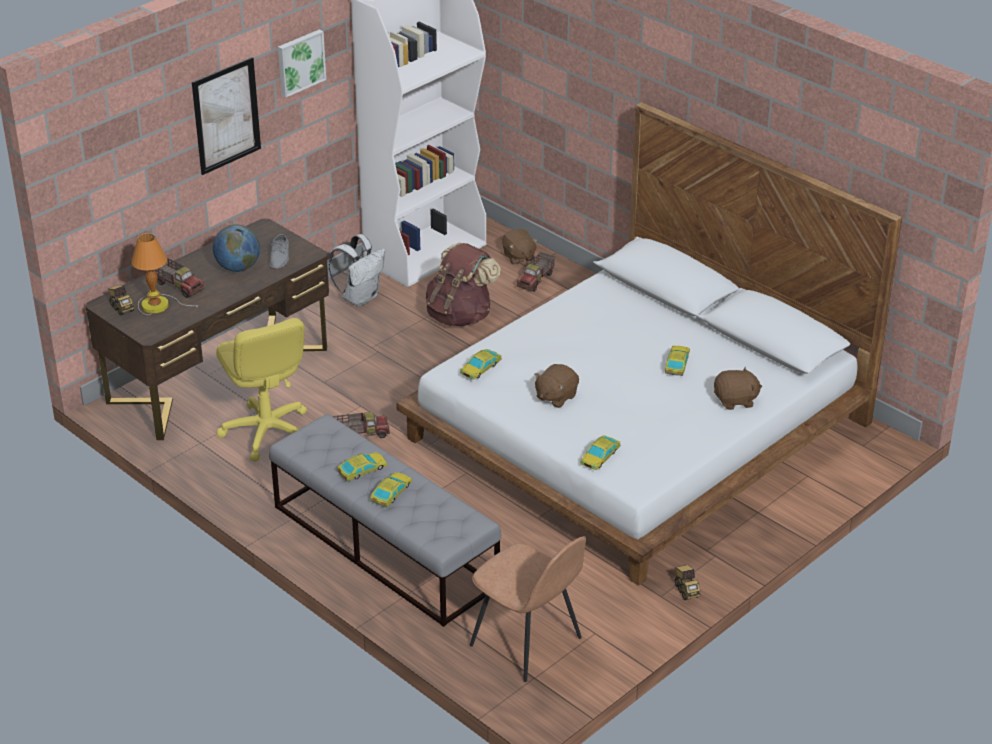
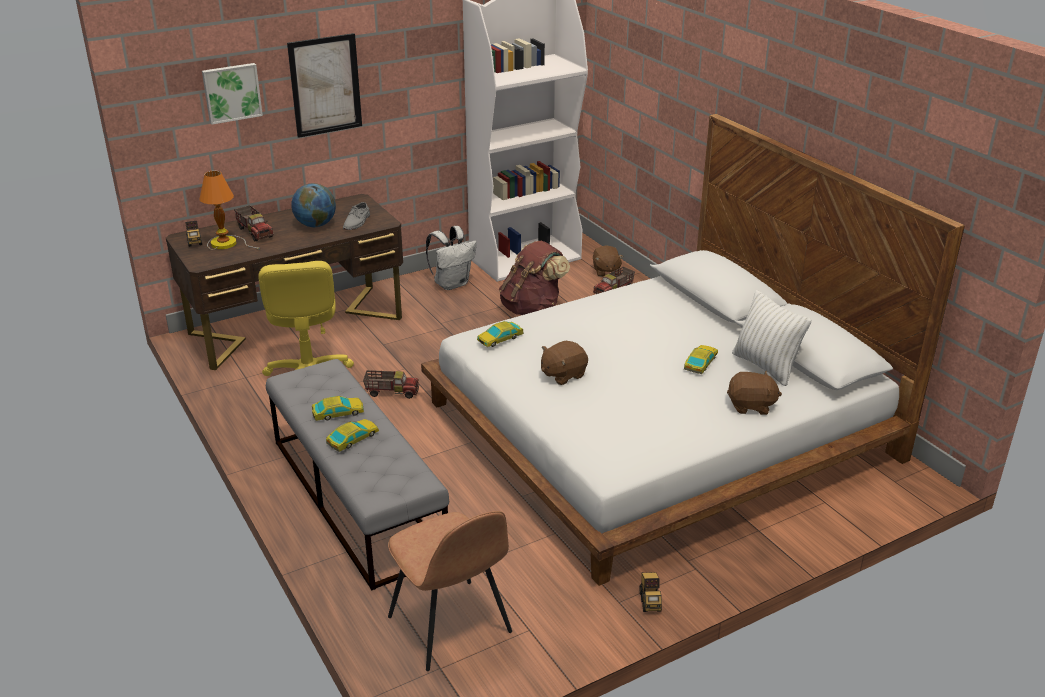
camera: 15 degrees right, 5 degrees down
picture [278,30,326,98] -> picture moved to [202,63,263,125]
toy car [580,435,621,470] -> none
none -> white pillow [732,290,812,386]

